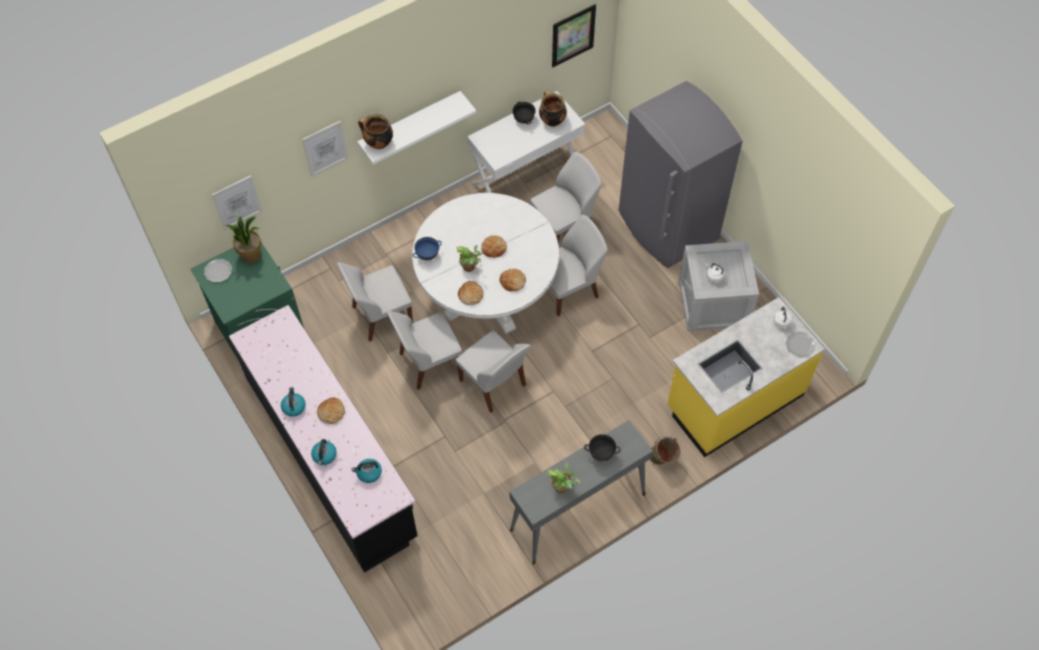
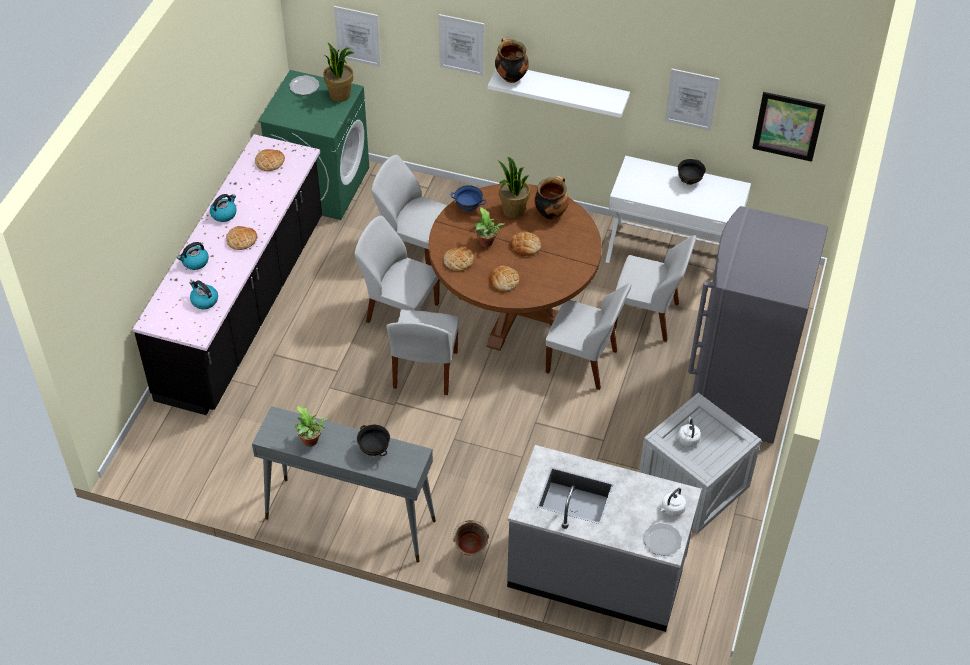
camera: 50 degrees right, 10 degrees down
white dining table [412,193,559,334] -> brown dining table [429,184,602,351]
cooking pot [539,91,567,127] -> cooking pot moved to [534,175,569,220]
yellow counter [667,297,825,457] -> grey counter [507,445,702,632]
none -> bread [255,149,285,171]
none -> potted plant [498,157,530,218]
none -> picture [665,69,720,131]

